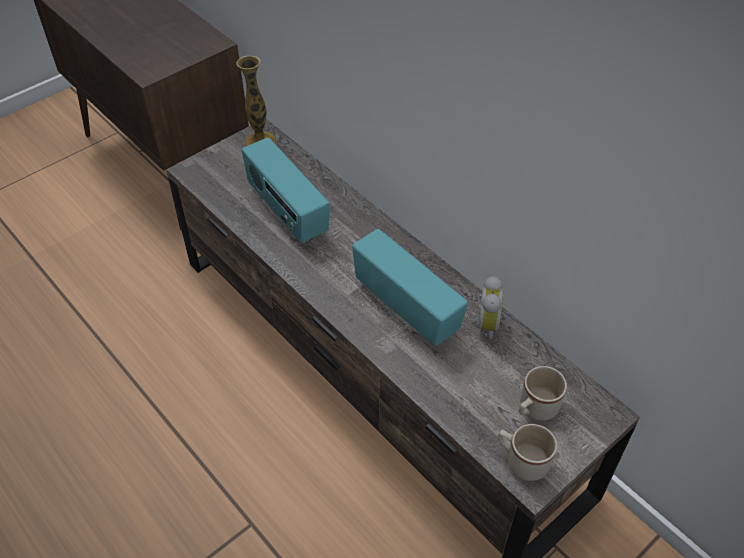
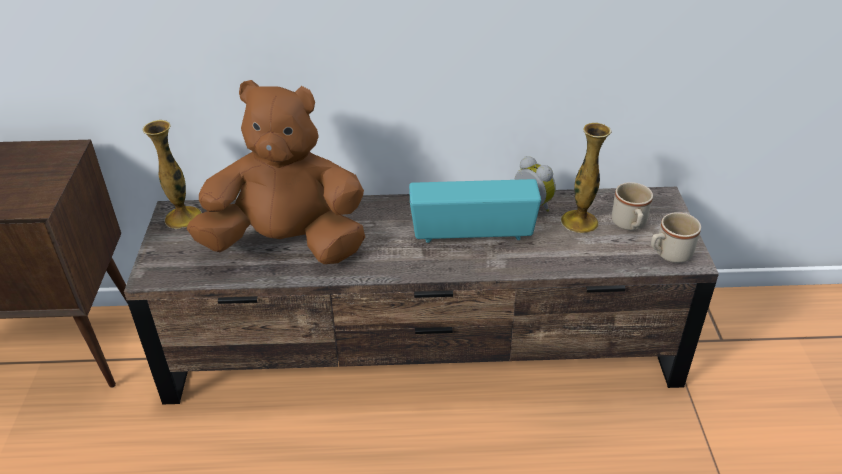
camera: 50 degrees left, 10 degrees down
radio [242,138,329,243] -> brown plush toy [187,80,365,264]
none -> vase [560,123,611,233]

